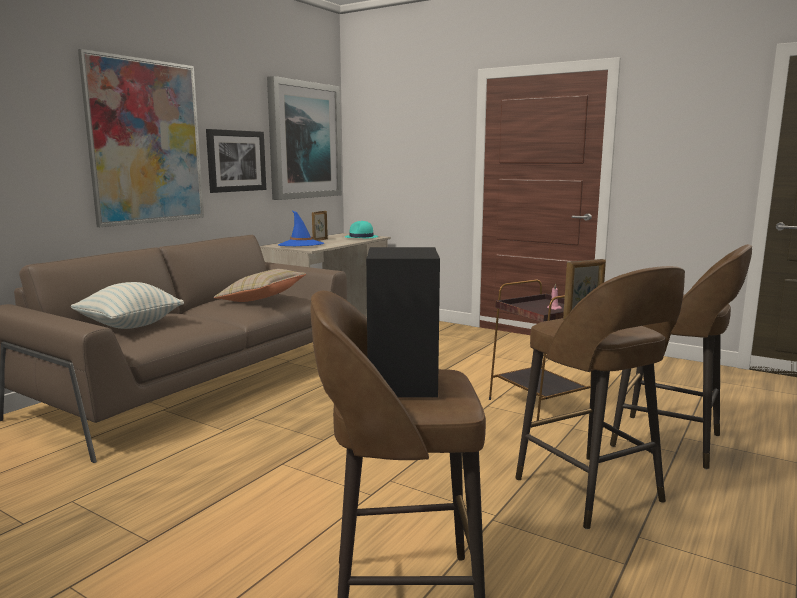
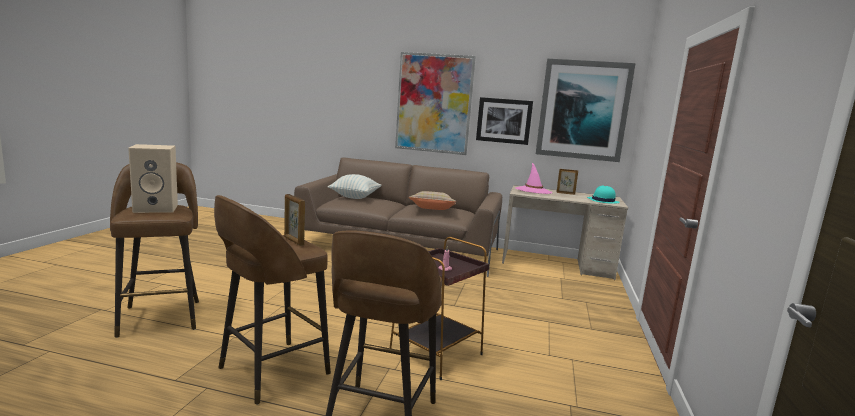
camera: 70 degrees right, 0 degrees up
blue hat [278,210,324,246] -> pink hat [515,163,552,194]
black speaker [366,247,440,398] -> beige speaker [128,144,178,213]

